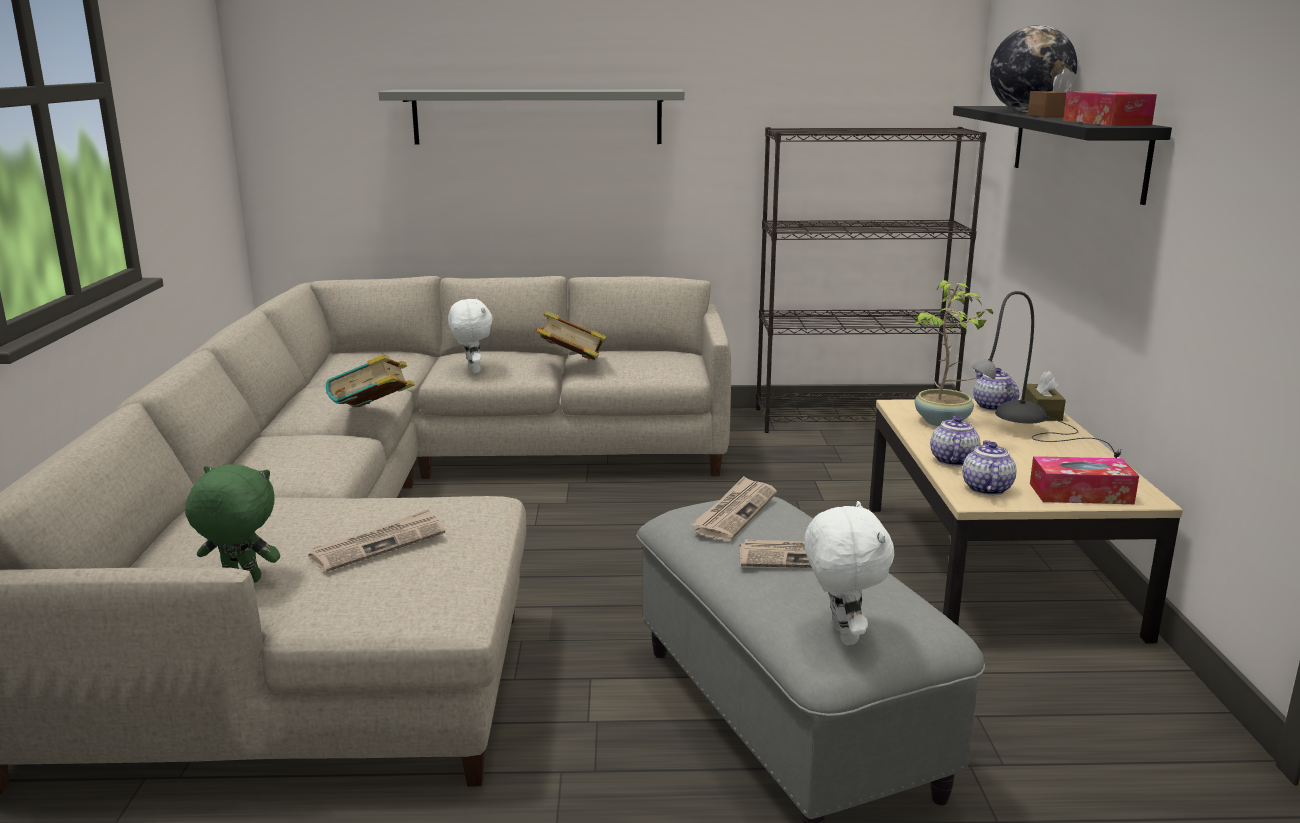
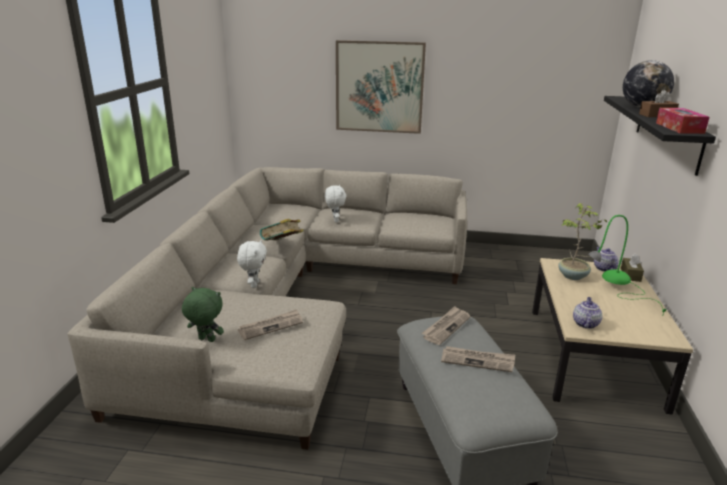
camera: 10 degrees right, 5 degrees up
grey shelf [378,89,685,145] -> picture [336,40,426,134]
book [535,311,606,360] -> none
black bookcase [756,127,987,433] -> none
white plush toy [804,501,894,645] -> white plush toy moved to [237,240,267,288]
teapot [930,416,980,466] -> none
grey table lamp [972,291,1121,458] -> green table lamp [588,215,667,314]
tissue box [1030,456,1139,504] -> none

